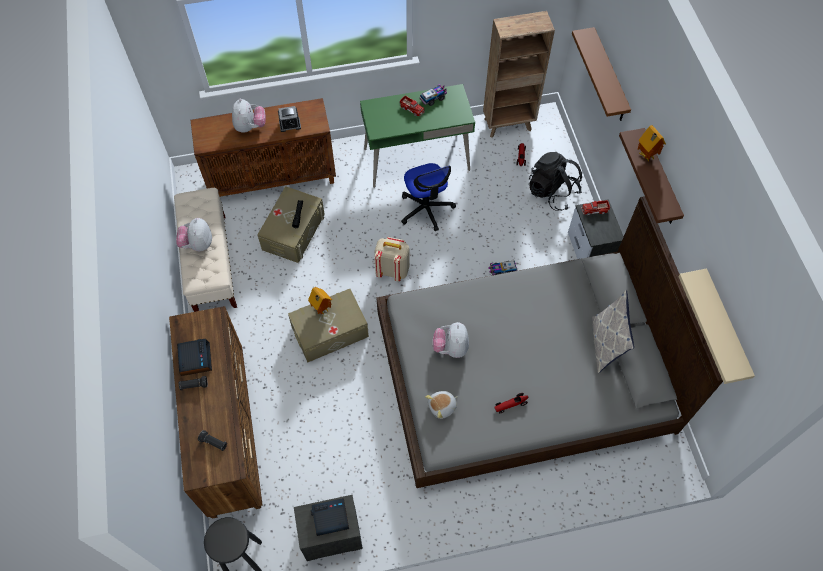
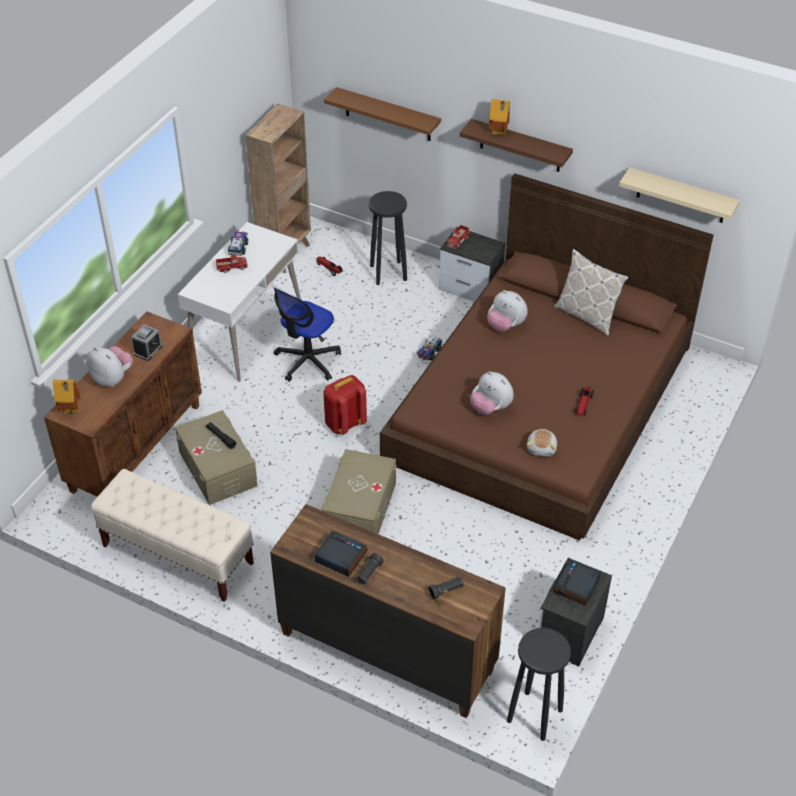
camera: 50 degrees left, 15 degrees down
plush toy [176,218,212,251] -> plush toy moved to [487,290,528,332]
toy house [308,287,332,315] -> toy house moved to [53,380,80,414]
green desk [360,84,475,188] -> white desk [178,222,301,382]
beige backpack [374,237,409,282] -> red backpack [323,375,367,435]
grey bed [376,196,723,488] -> brown bed [380,173,714,540]
office chair [401,163,456,231] -> office chair turned 105 degrees clockwise [274,288,341,382]
black backpack [529,152,582,211] -> black stool [369,191,407,285]

